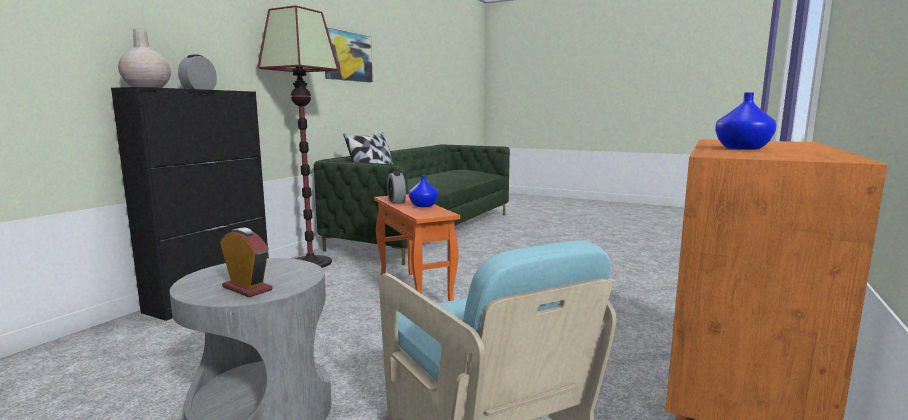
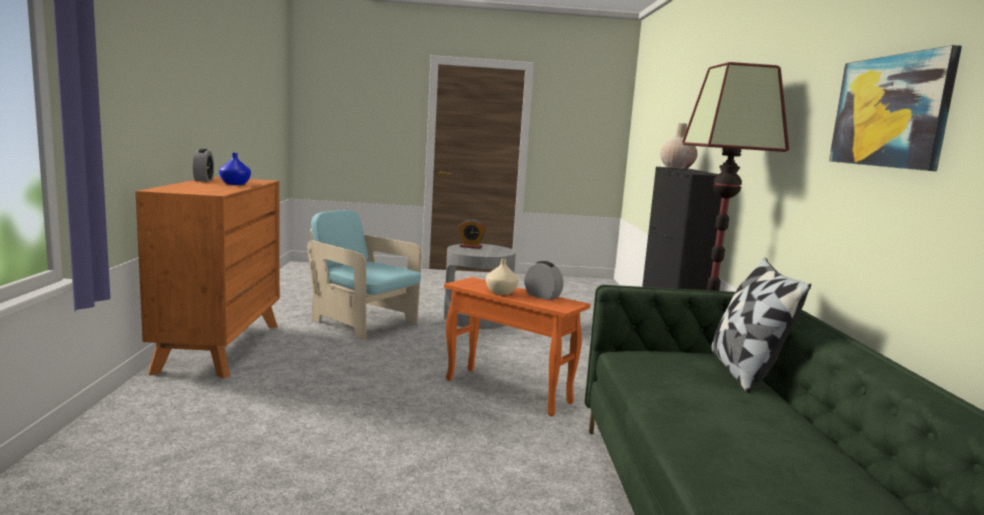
camera: 150 degrees right, 0 degrees up
alarm clock [178,54,217,90] -> alarm clock moved to [193,149,214,182]
blue vase [409,175,438,207] -> beige vase [486,259,519,295]

